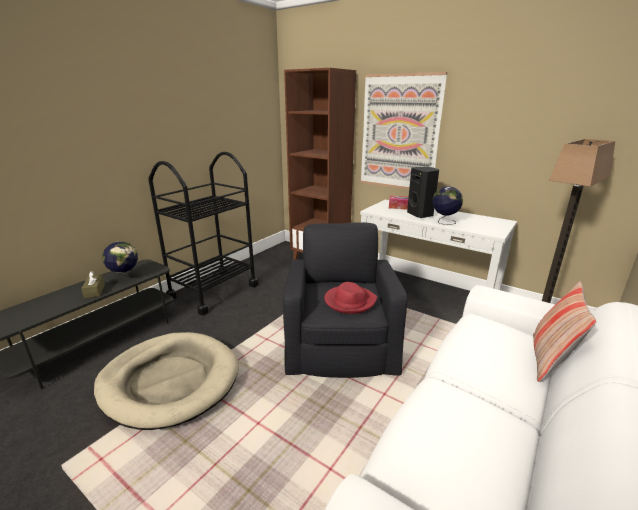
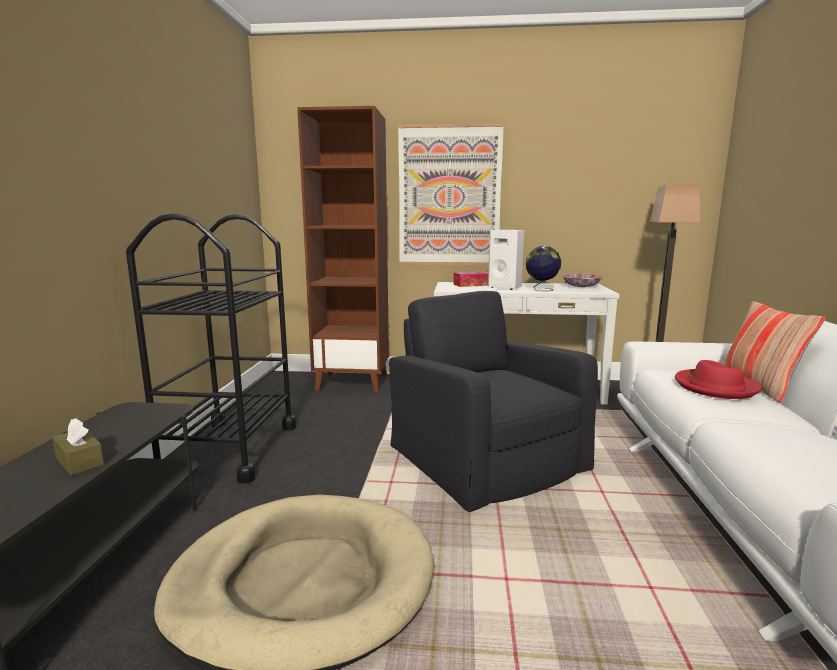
camera: 30 degrees left, 10 degrees down
globe [102,242,138,285] -> none
red hat [324,282,377,314] -> red hat moved to [675,360,762,399]
black speaker [407,167,439,218] -> white speaker [488,230,524,290]
none -> bowl [561,274,604,287]

